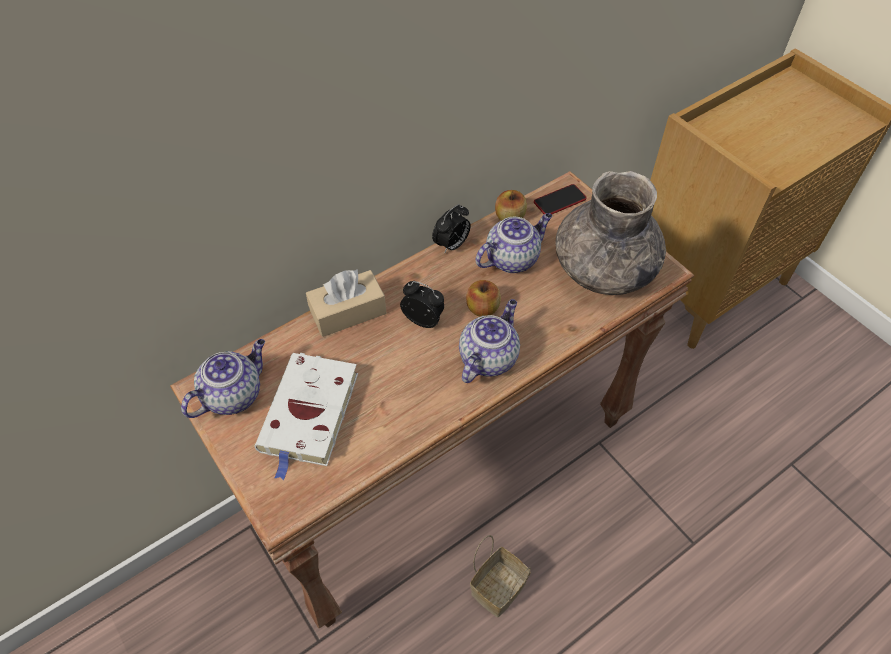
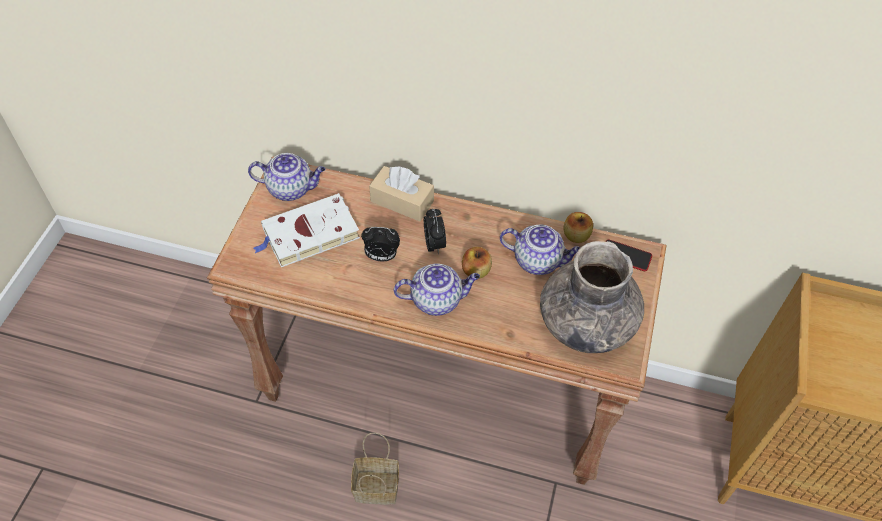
camera: 50 degrees right, 0 degrees up
alarm clock [432,204,471,254] -> alarm clock moved to [361,227,400,261]

